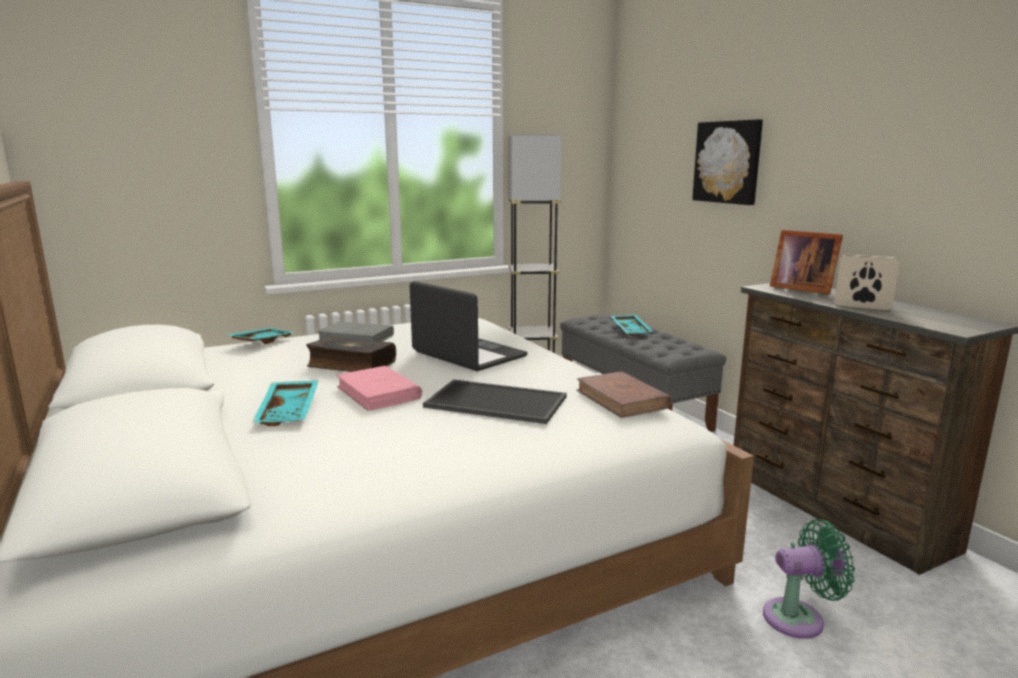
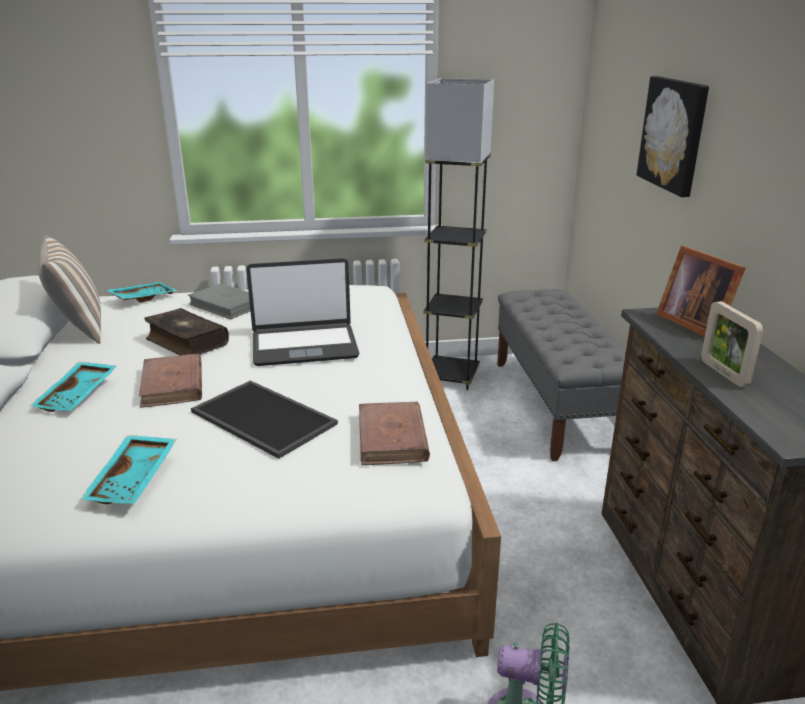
camera: 20 degrees right, 10 degrees up
pink book [336,366,422,411] -> brown book [139,354,202,408]
laptop [410,281,528,371] -> laptop turned 105 degrees clockwise [246,258,359,366]
turquoise tray [611,315,653,336] -> turquoise tray moved to [80,435,177,504]
picture frame [835,255,899,310] -> picture frame turned 150 degrees counterclockwise [701,301,763,387]
none -> pillow [38,236,101,344]

